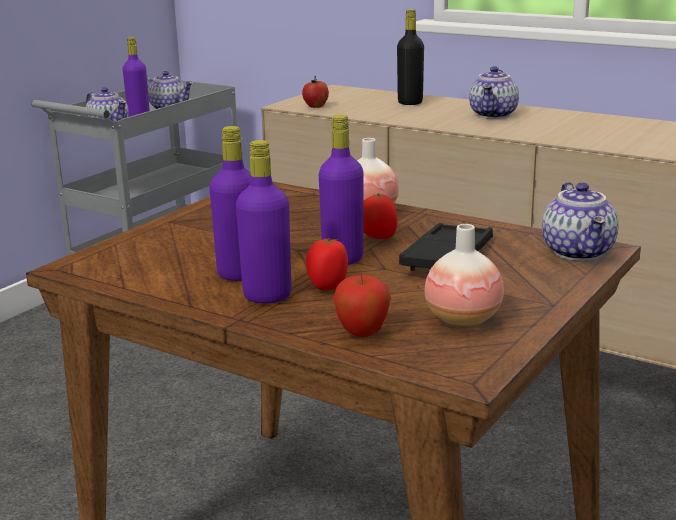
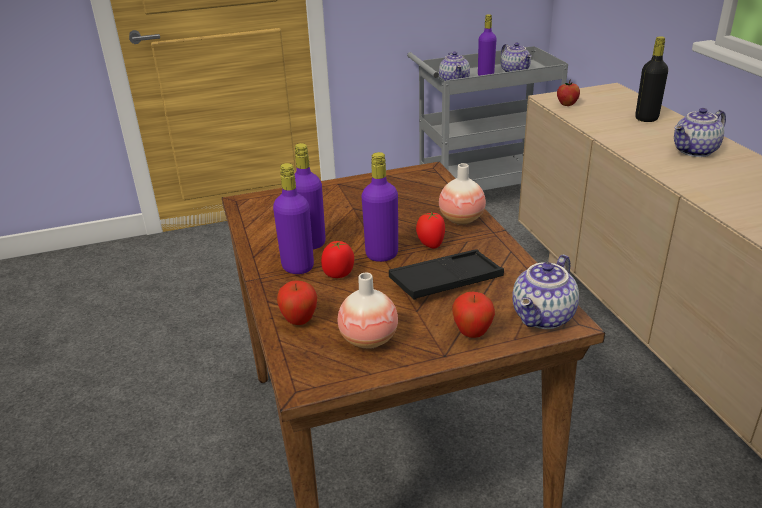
camera: 40 degrees right, 10 degrees up
none -> apple [452,292,495,338]

